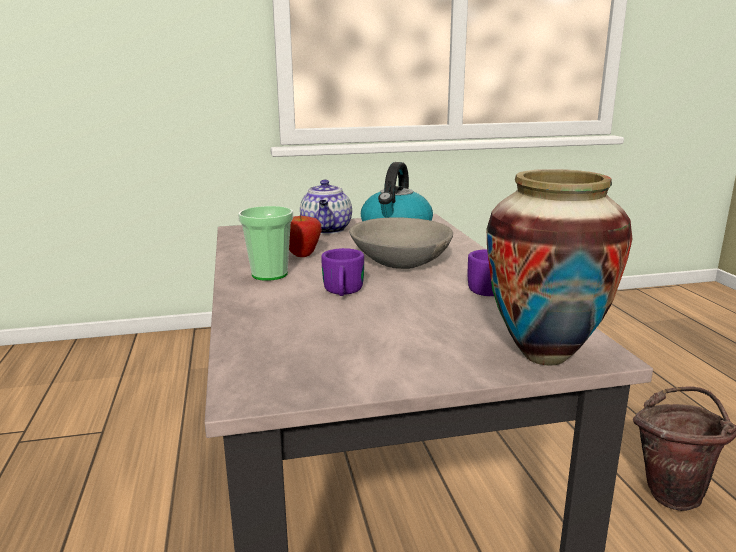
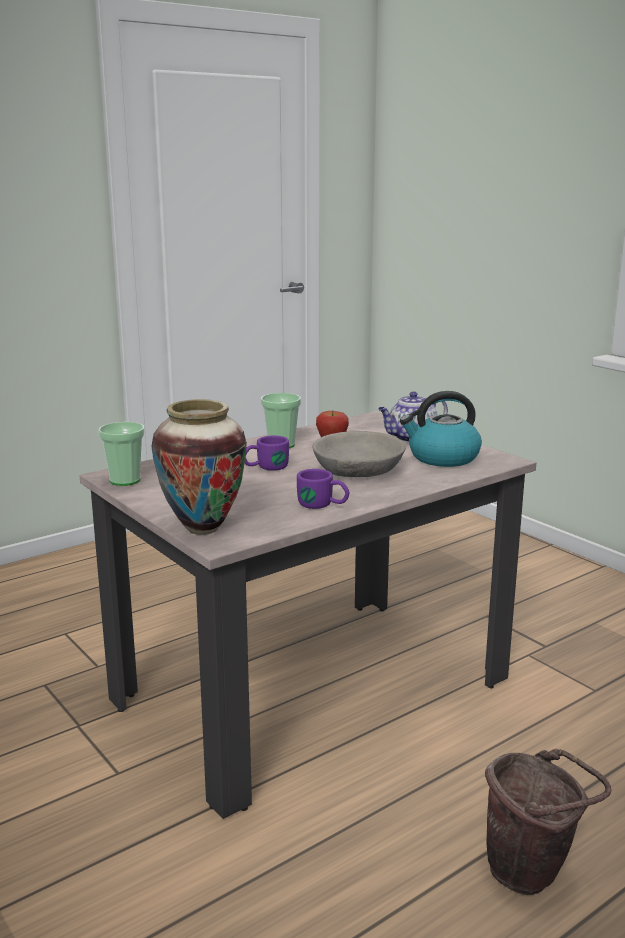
camera: 65 degrees right, 0 degrees up
none -> cup [98,422,145,486]

